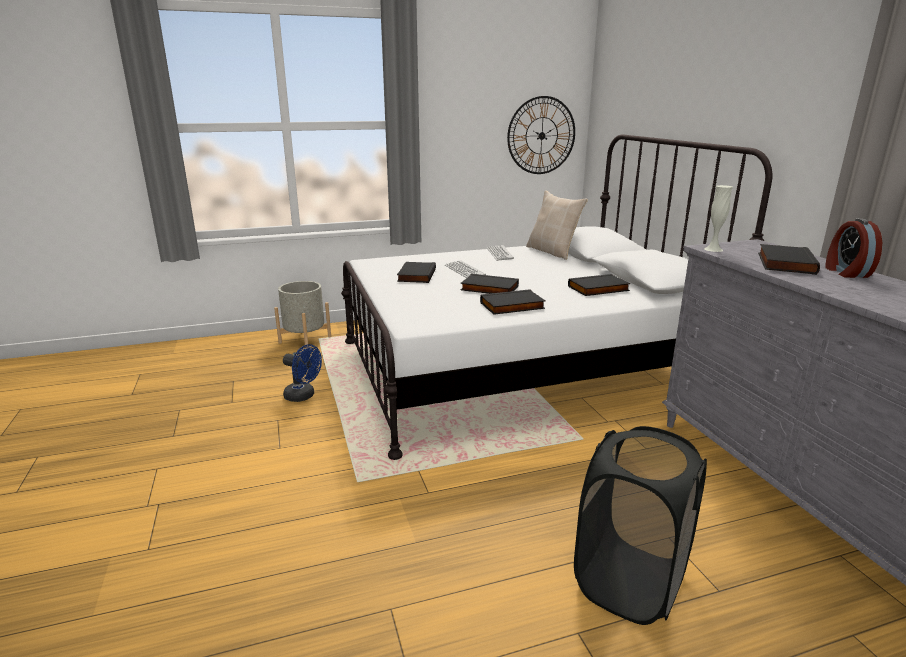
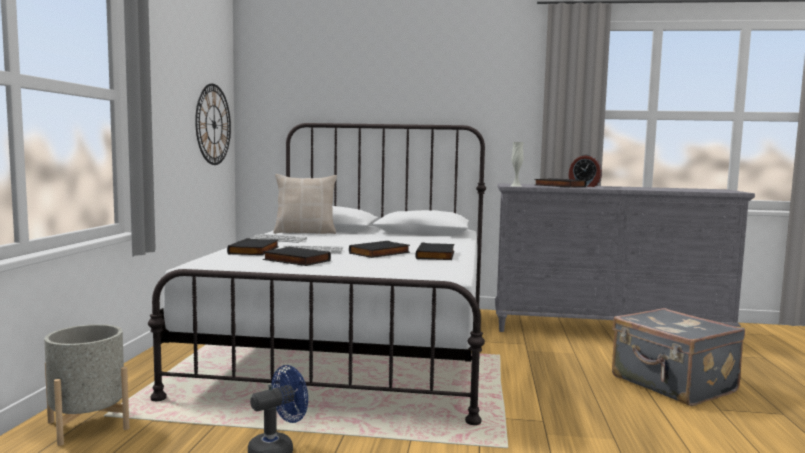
camera: 65 degrees left, 15 degrees down
black book [568,274,631,296] -> black book moved to [227,238,279,255]
black laundry basket [574,426,707,625] -> grey suitcase [612,308,745,406]

